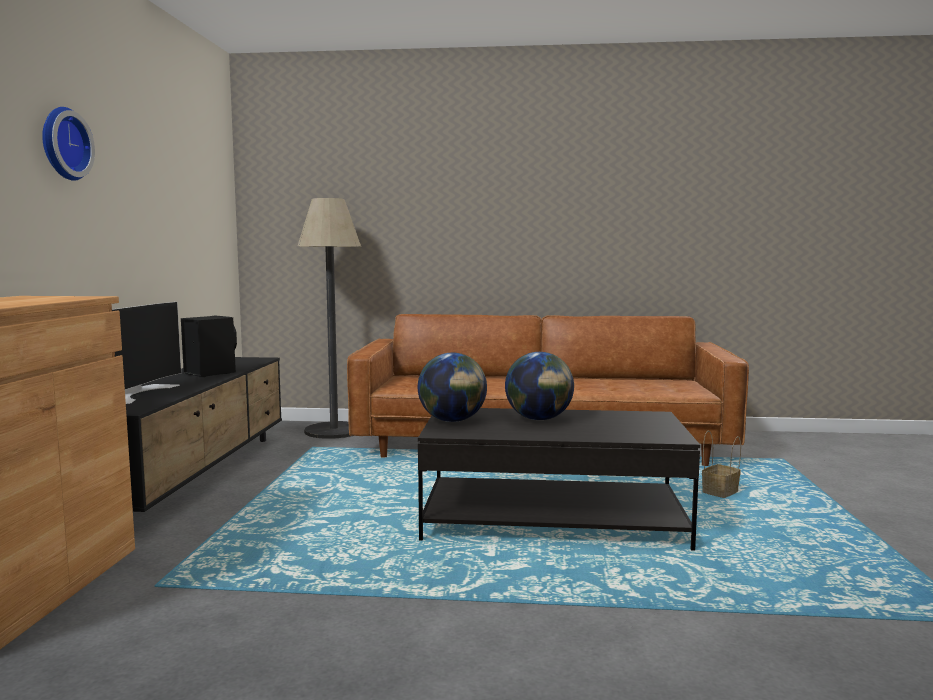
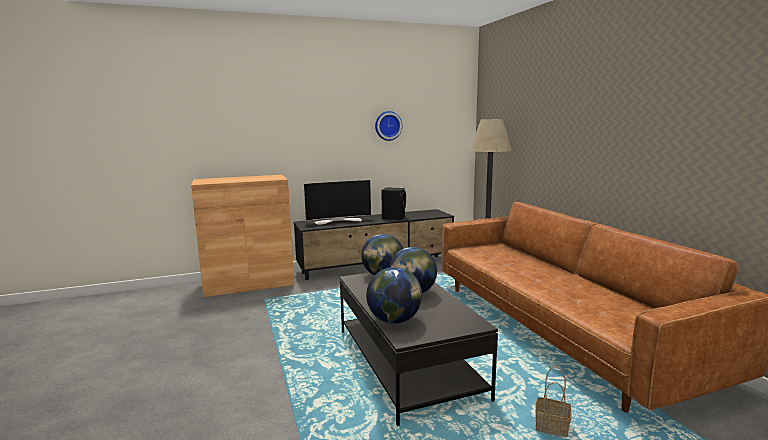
camera: 65 degrees right, 5 degrees up
wall clock [42,107,95,181] -> wall clock moved to [375,111,402,141]
none -> globe [366,267,422,324]

